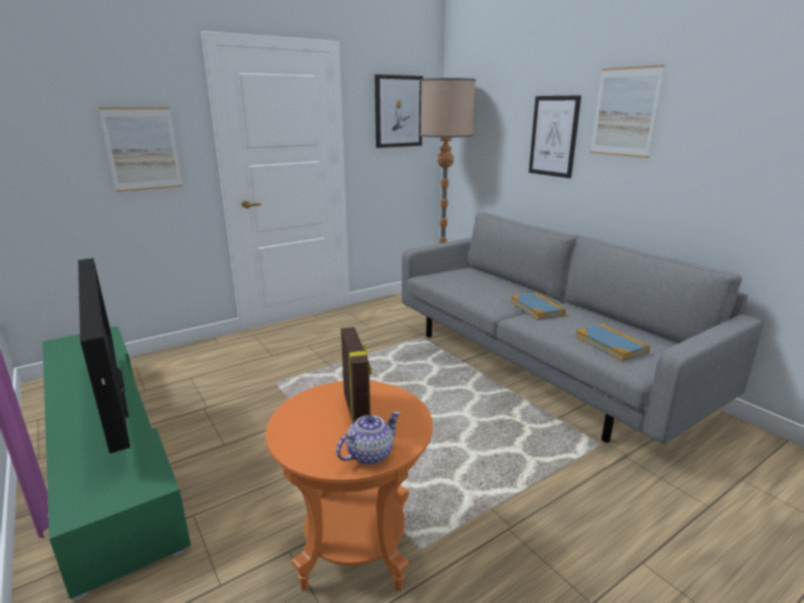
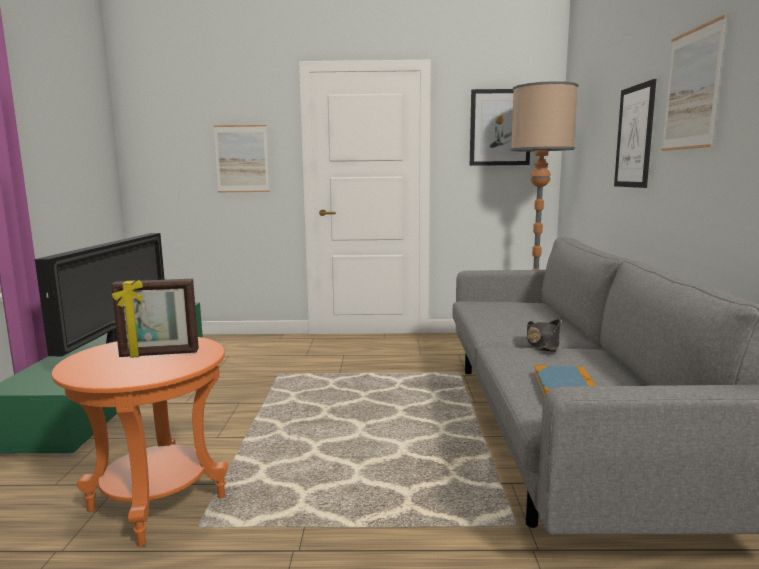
camera: 35 degrees right, 10 degrees down
teapot [336,411,400,465] -> none
picture frame [341,327,372,424] -> picture frame turned 60 degrees clockwise [111,279,199,358]
book [510,292,566,320] -> black hat [526,319,561,352]

